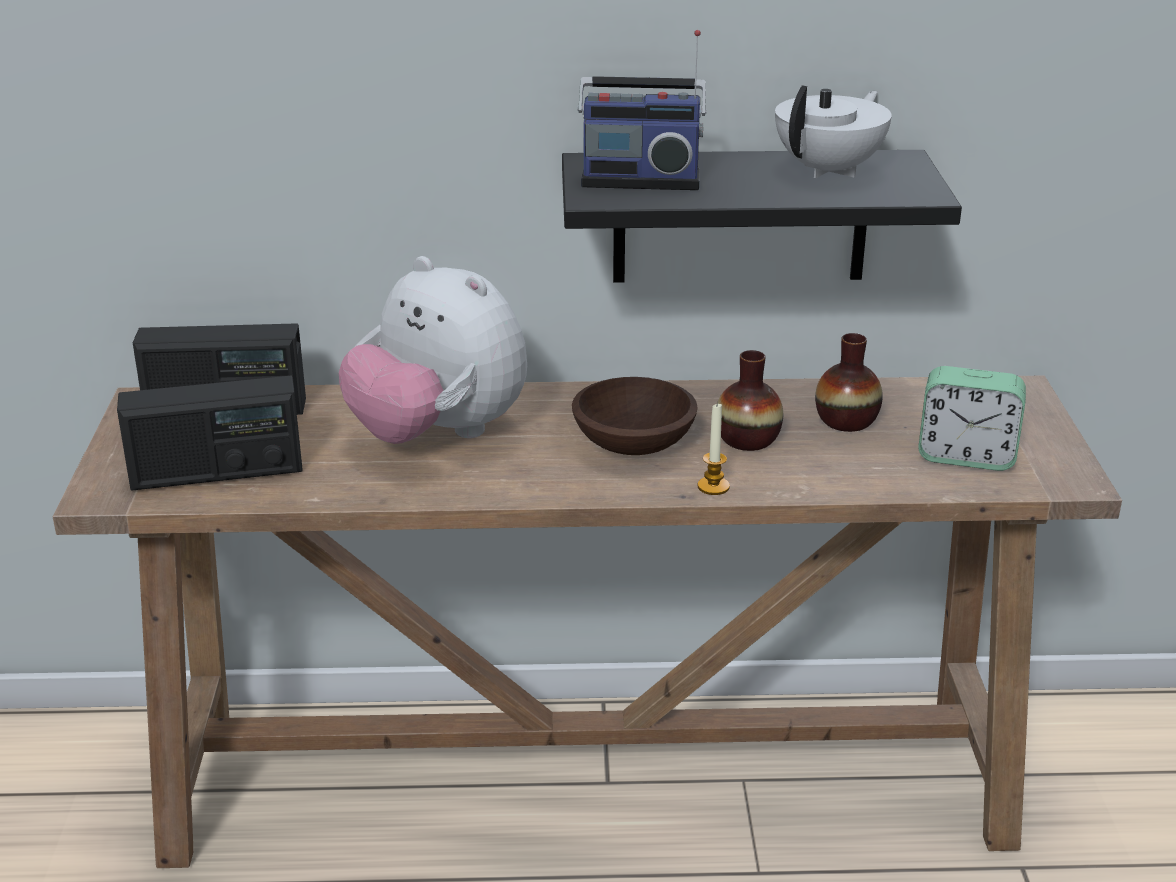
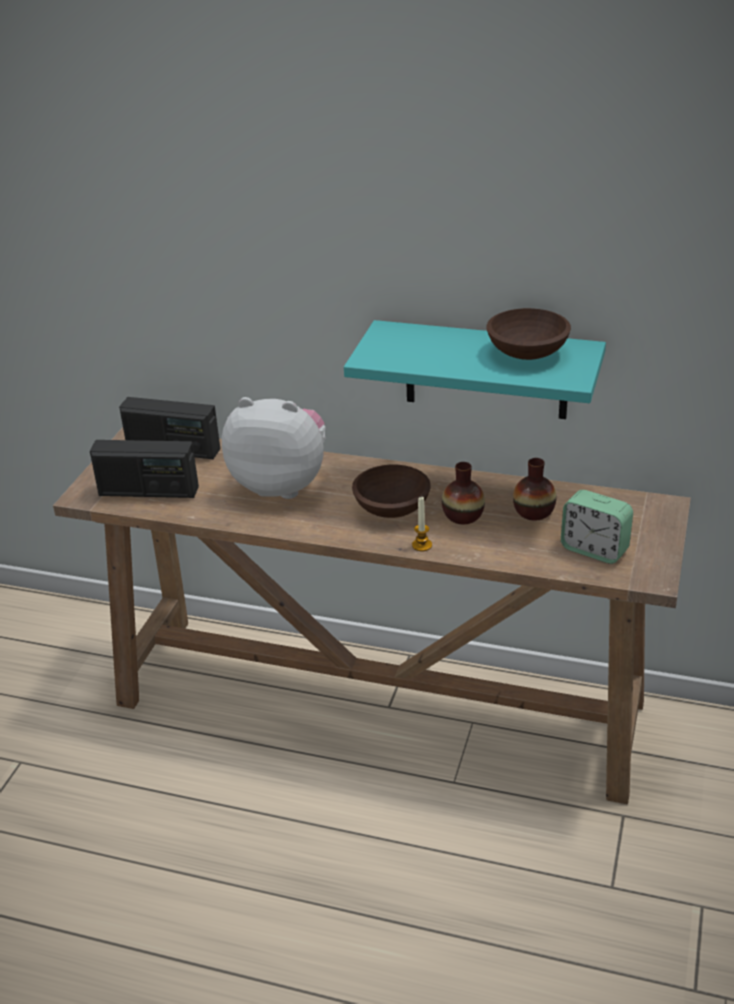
camera: 20 degrees right, 5 degrees up
plush toy [339,256,527,444] -> plush toy turned 135 degrees clockwise [222,397,326,499]
black shelf [562,150,962,283] -> turquoise shelf [344,320,606,419]
radio [577,30,706,190] -> none
white teapot [775,85,892,178] -> brown bowl [487,308,571,360]

